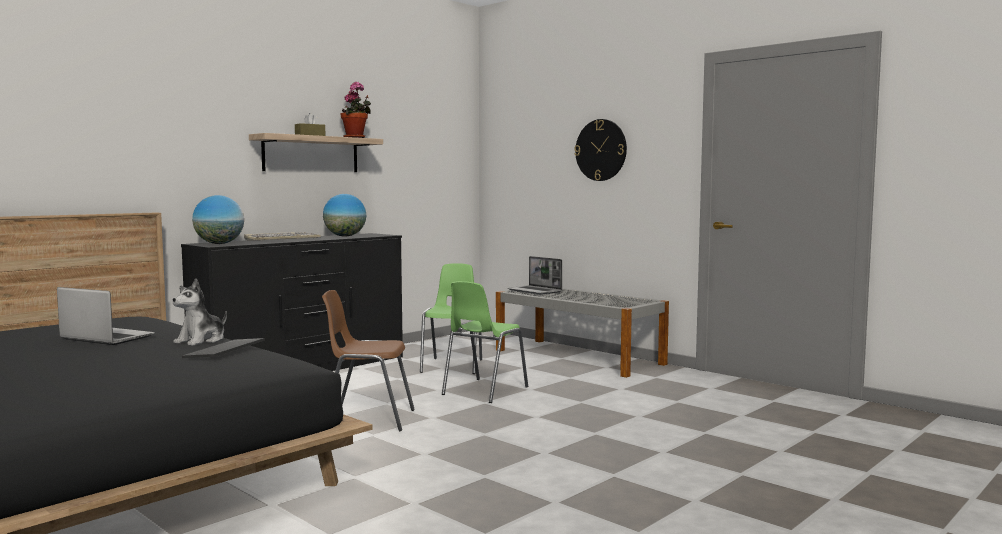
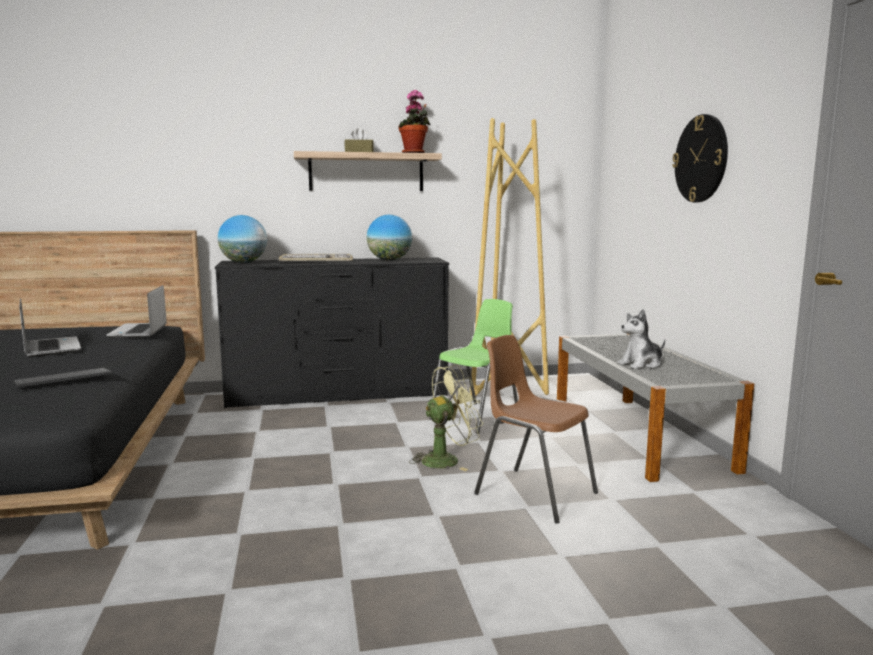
camera: 35 degrees right, 5 degrees up
plush toy [172,279,227,346] -> plush toy moved to [618,309,665,369]
brown chair [322,290,415,431] -> brown chair moved to [474,335,598,524]
green chair [442,281,528,403] -> green fan [409,364,483,471]
laptop [508,256,562,295] -> laptop moved to [106,285,167,338]
none -> yellow clothes rack [470,118,549,396]

